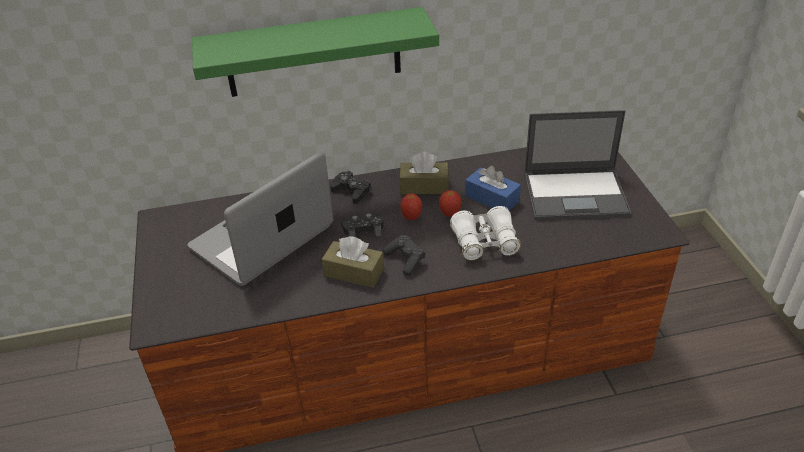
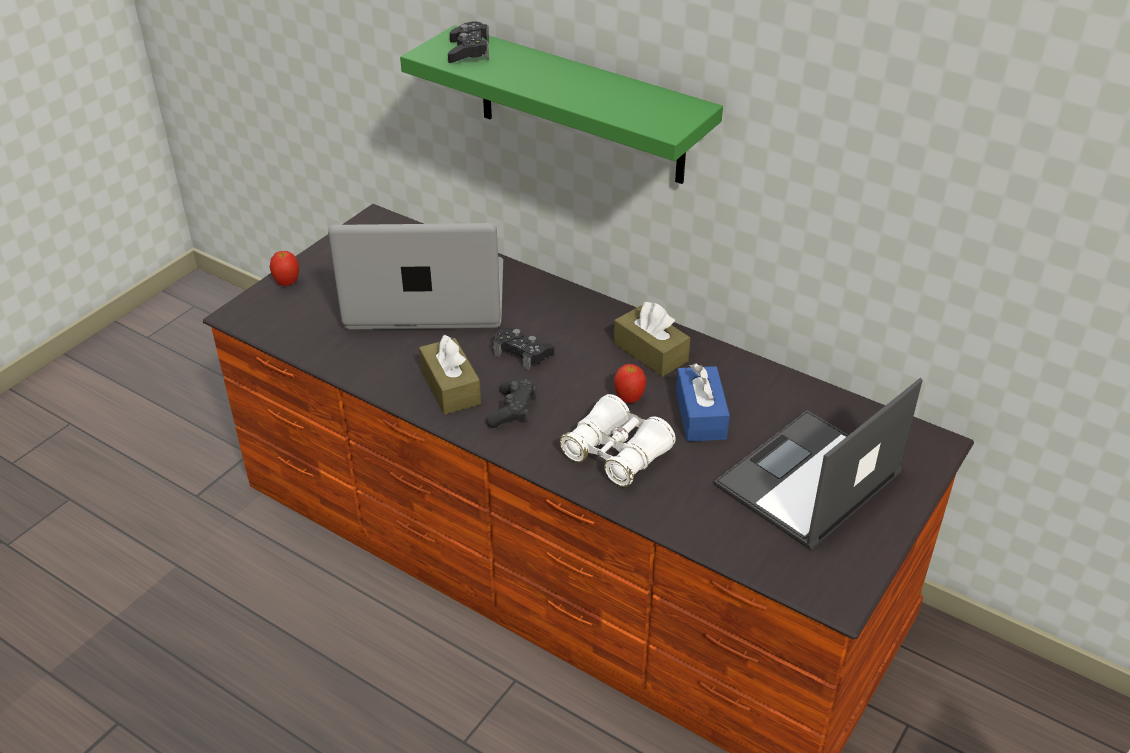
camera: 45 degrees right, 0 degrees up
black game controller [330,171,371,204] -> black game controller moved to [448,21,489,63]
apple [400,193,422,220] -> apple moved to [270,251,299,286]
laptop [524,110,632,220] -> laptop turned 90 degrees clockwise [714,378,923,550]

